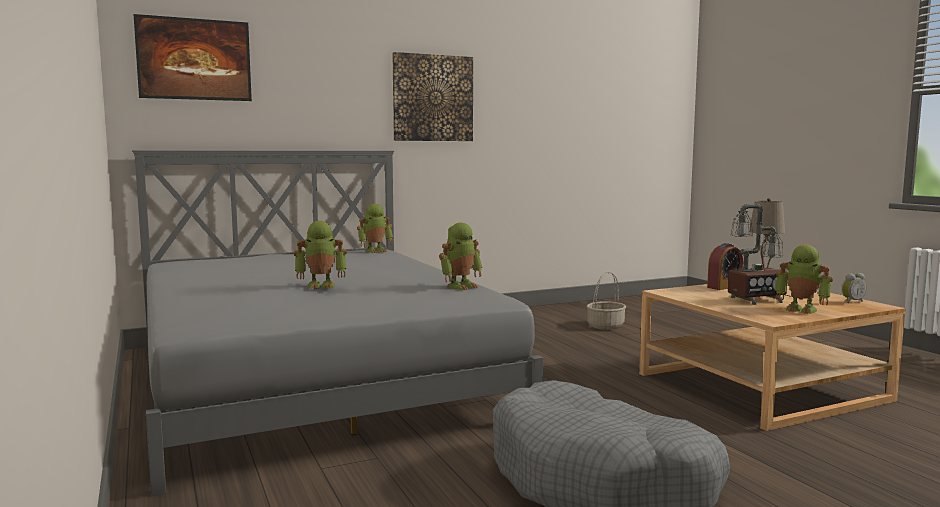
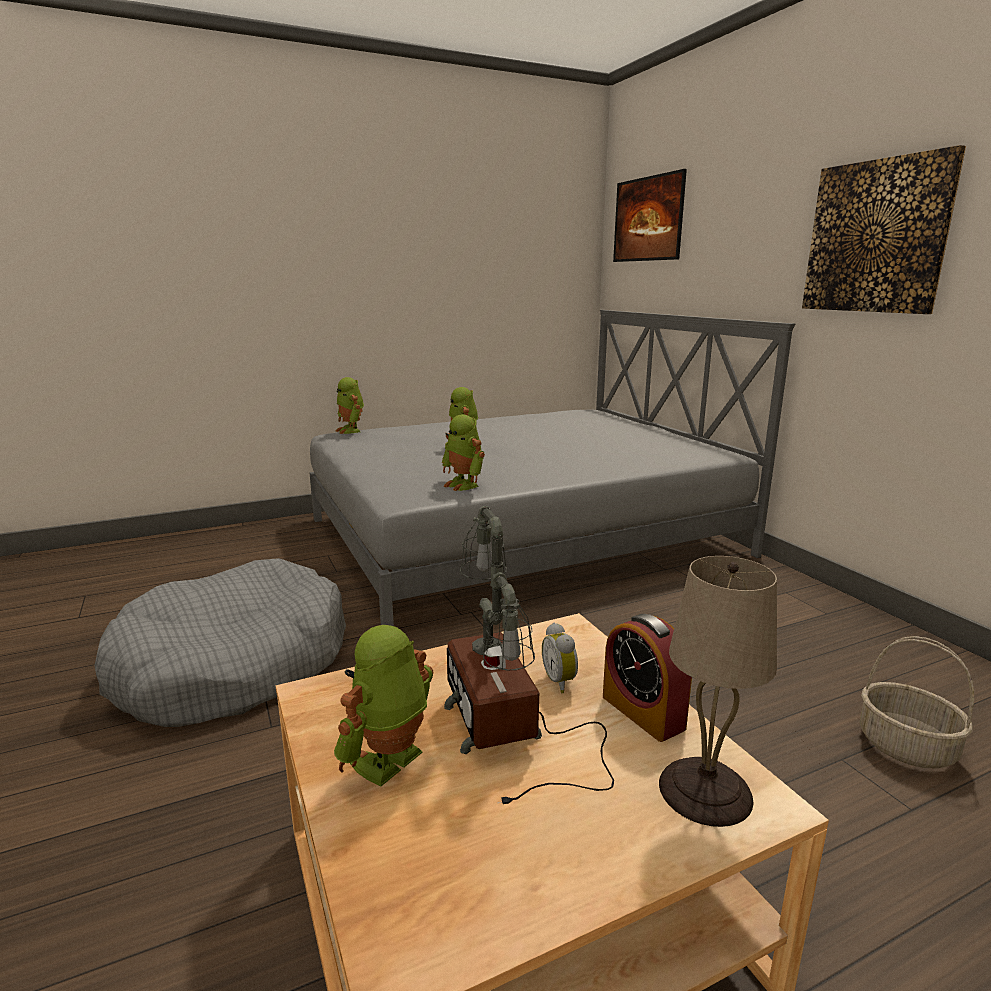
camera: 90 degrees right, 10 degrees up
toy robot [357,204,393,253] -> toy robot moved to [336,377,364,434]
alarm clock [842,273,867,303] -> alarm clock moved to [542,622,578,693]

